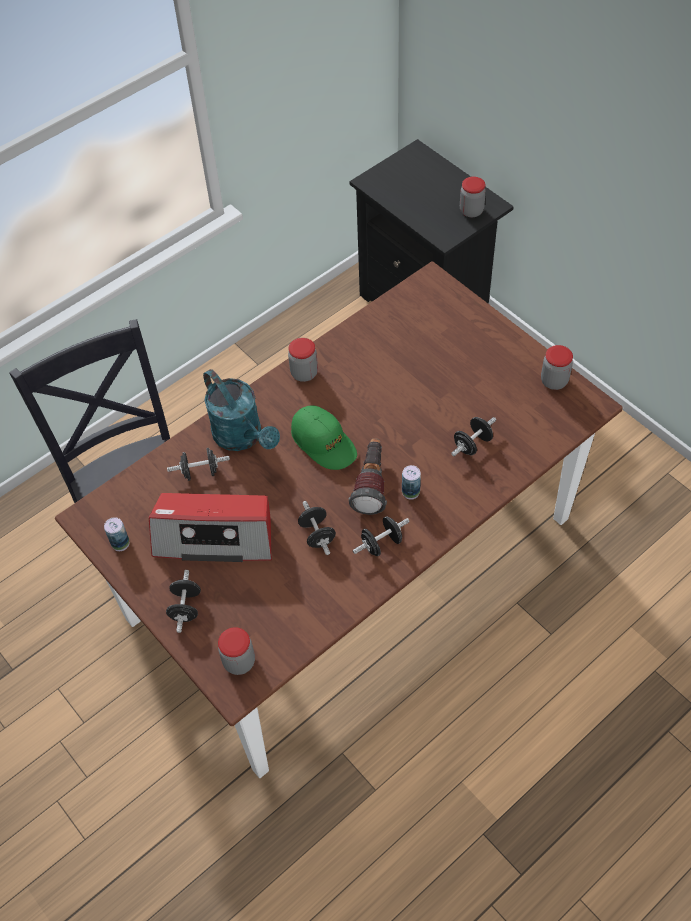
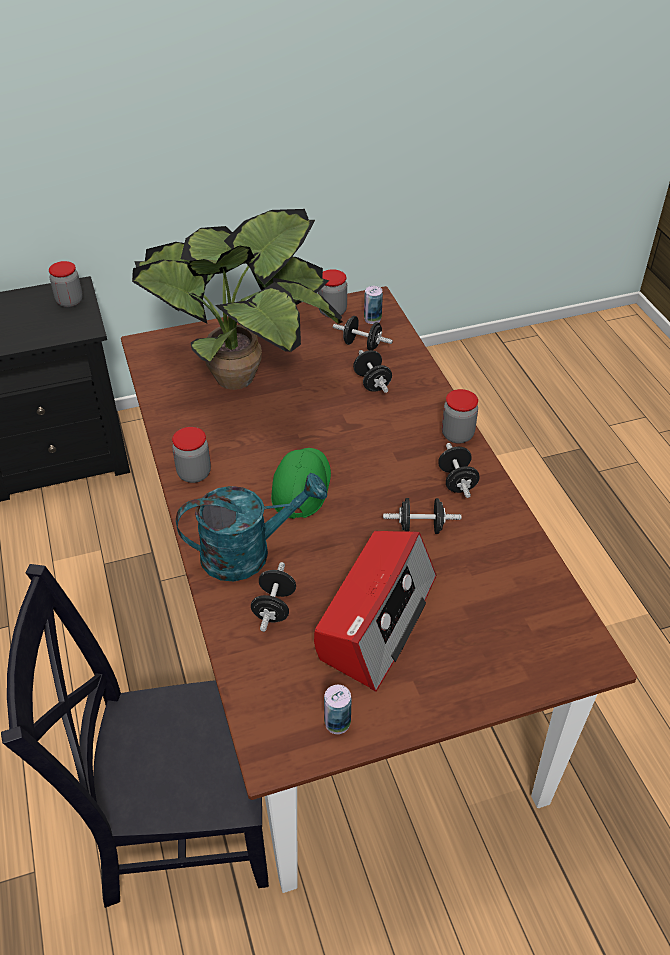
camera: 70 degrees left, 10 degrees down
black dumbbell [166,570,201,633] -> black dumbbell moved to [333,316,393,350]
jar [218,627,255,675] -> jar moved to [442,389,478,444]
green cap [291,406,357,470] -> green cap turned 60 degrees counterclockwise [271,448,331,519]
flashlight [348,438,387,515] -> none
can [402,465,421,500] -> can moved to [364,286,383,324]
none -> potted plant [132,209,343,390]

